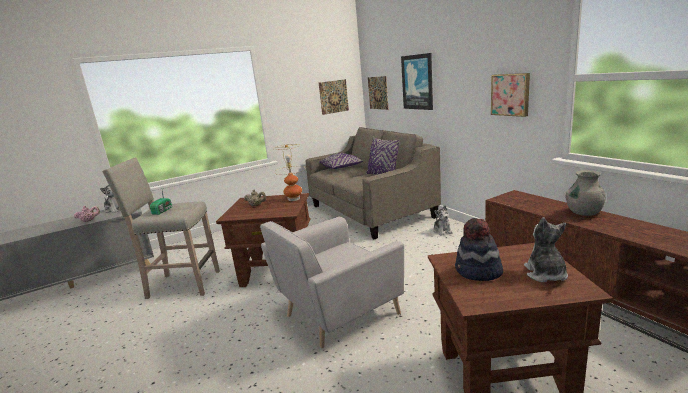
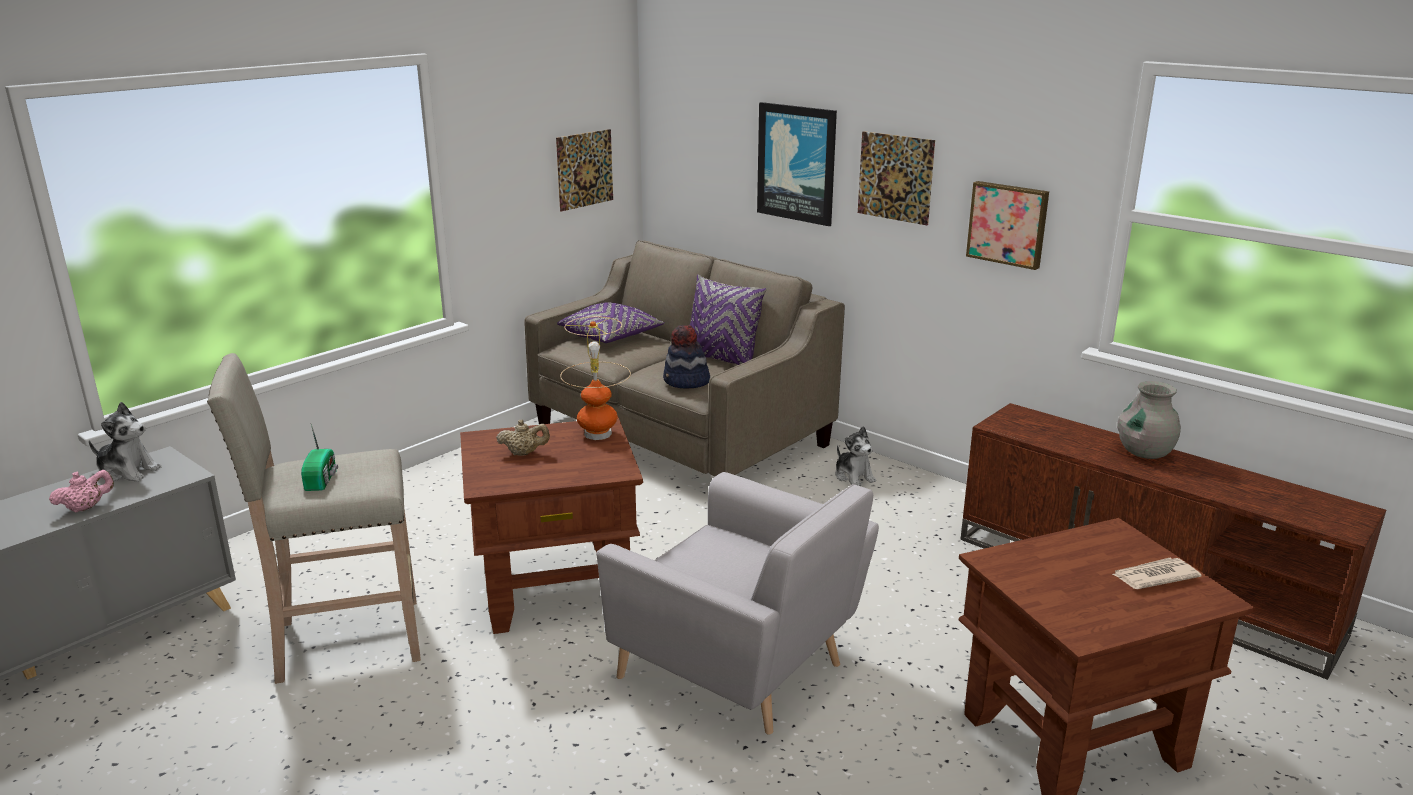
camera: 20 degrees left, 5 degrees up
grey armchair [260,217,404,348] -> grey armchair turned 90 degrees counterclockwise [596,472,879,735]
picture [368,76,389,110] -> picture moved to [858,131,935,225]
hat [455,218,503,281] -> hat moved to [663,325,710,388]
plush toy [524,217,568,282] -> newspaper [1112,558,1202,589]

